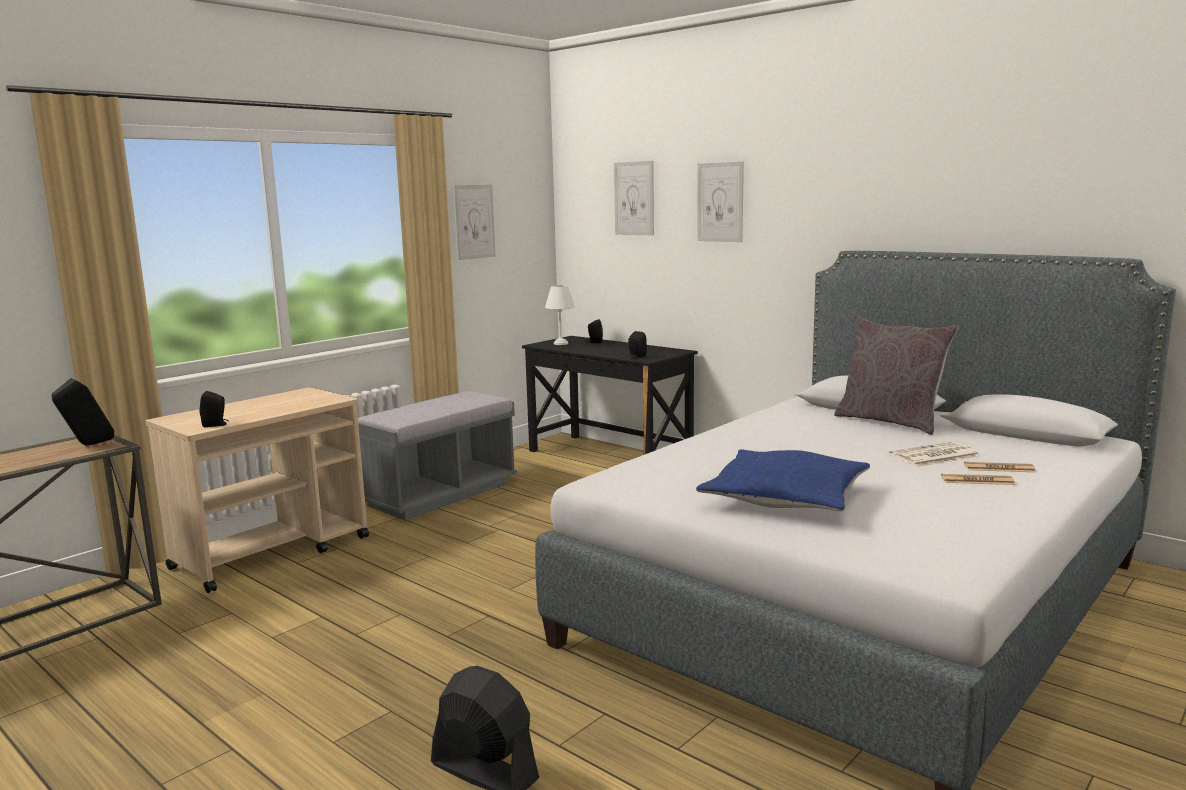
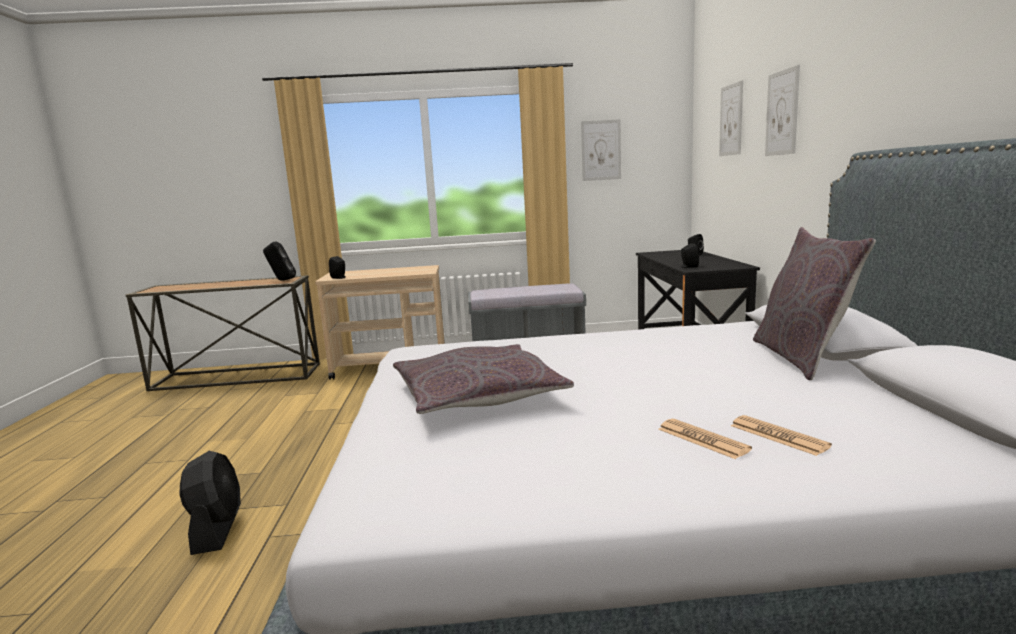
camera: 45 degrees right, 0 degrees up
white table lamp [545,285,575,345] -> none
blue pillow [696,449,870,511] -> grey pillow [393,344,574,414]
newspaper [889,442,980,467] -> none

